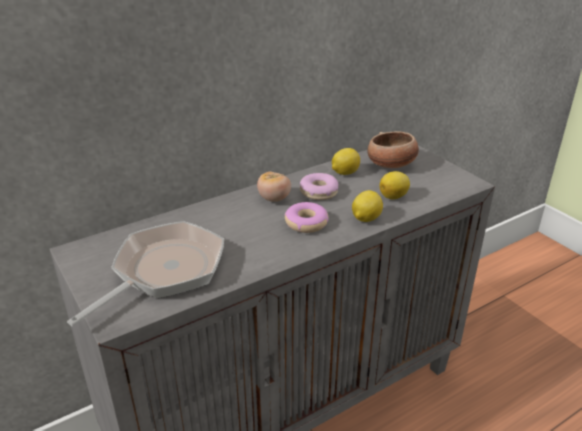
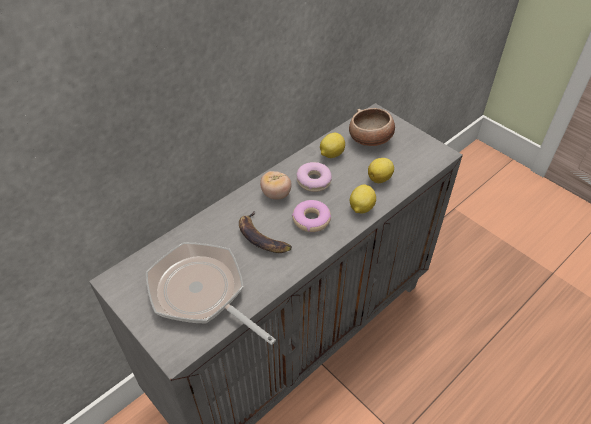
camera: 10 degrees left, 15 degrees up
frying pan [67,221,224,326] -> frying pan turned 75 degrees counterclockwise [146,242,276,345]
none -> banana [239,211,292,253]

